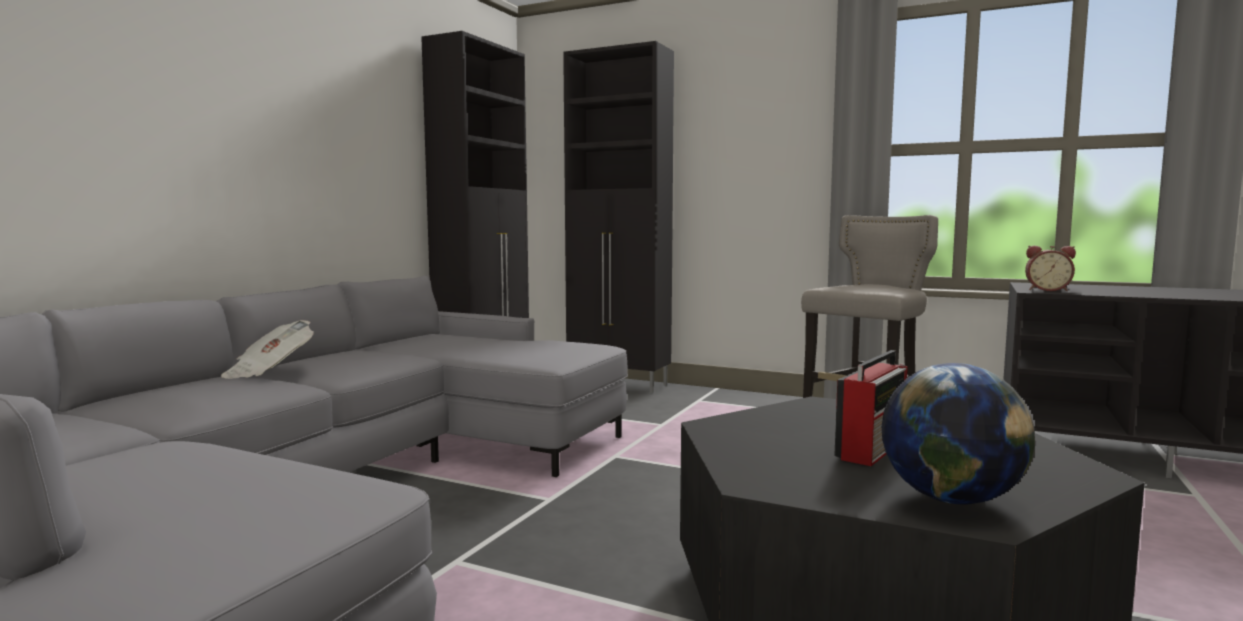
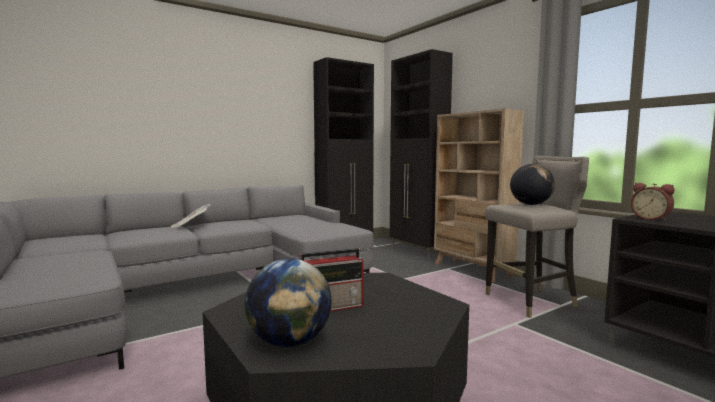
camera: 30 degrees right, 0 degrees up
none -> beige bookcase [434,109,524,283]
none -> globe [510,164,555,205]

